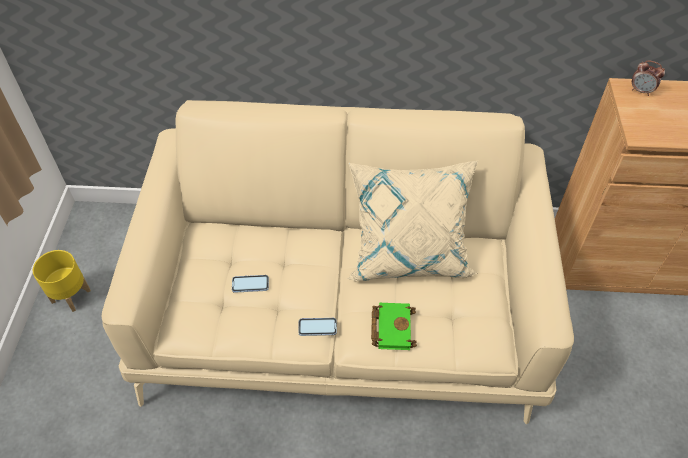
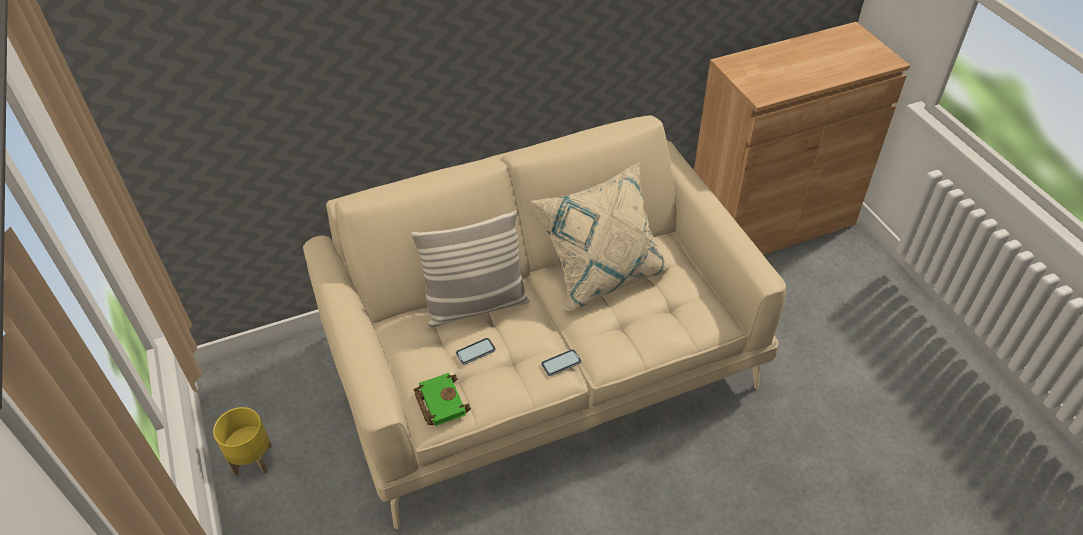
camera: 25 degrees left, 5 degrees down
green book [371,303,417,350] -> green book moved to [414,373,471,426]
alarm clock [632,61,665,96] -> none
none -> pillow [411,210,530,328]

